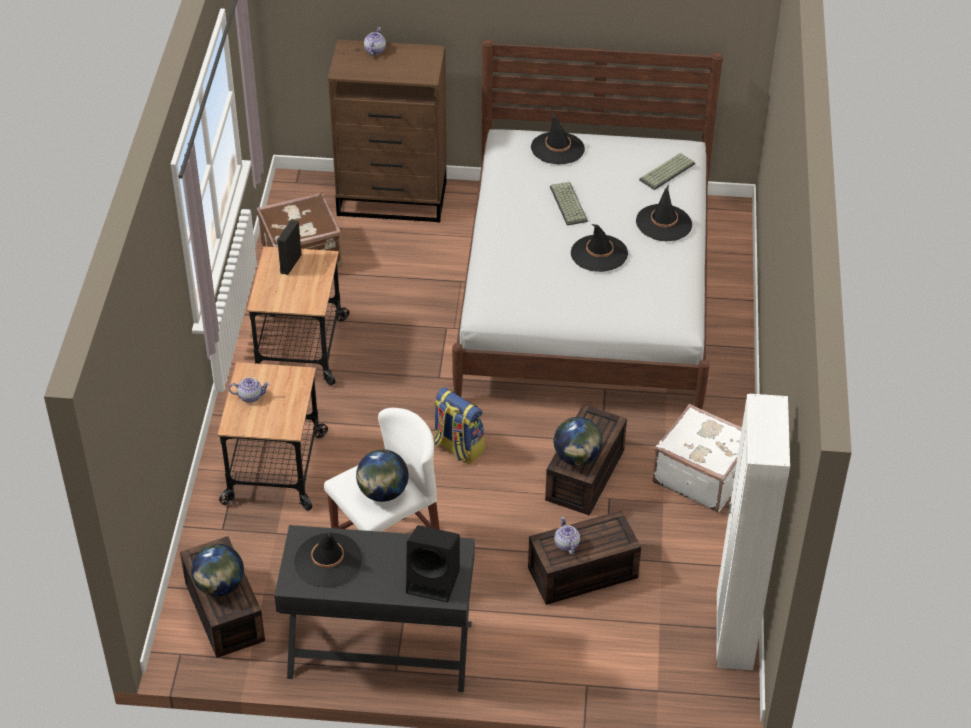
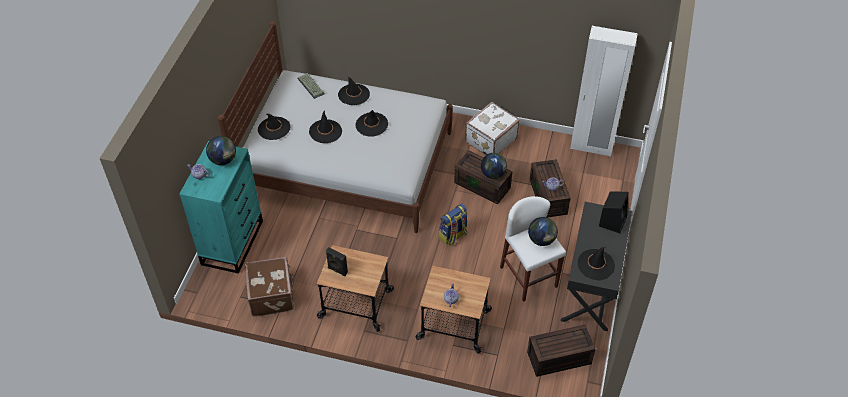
camera: 80 degrees left, 5 degrees up
globe [191,544,244,596] -> globe moved to [206,136,236,165]
brown dresser [328,40,447,223] -> turquoise dresser [179,141,263,274]
keyboard [550,182,588,226] -> black hat [309,111,342,143]

